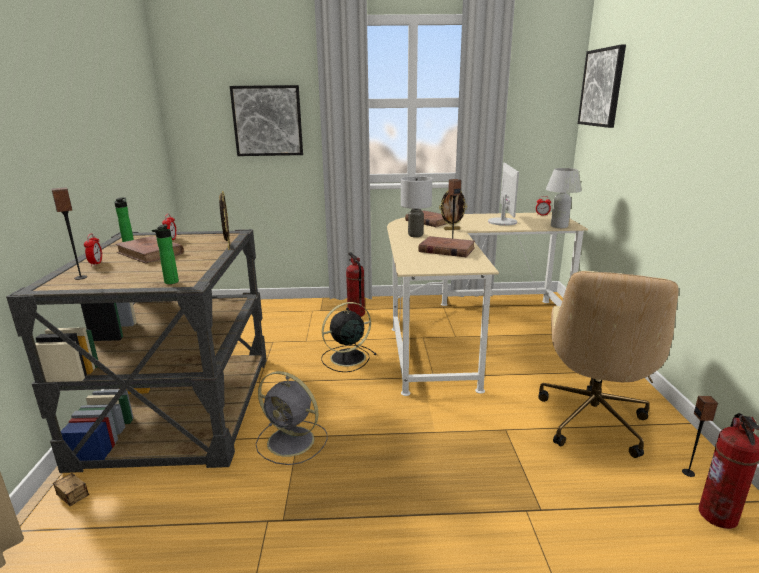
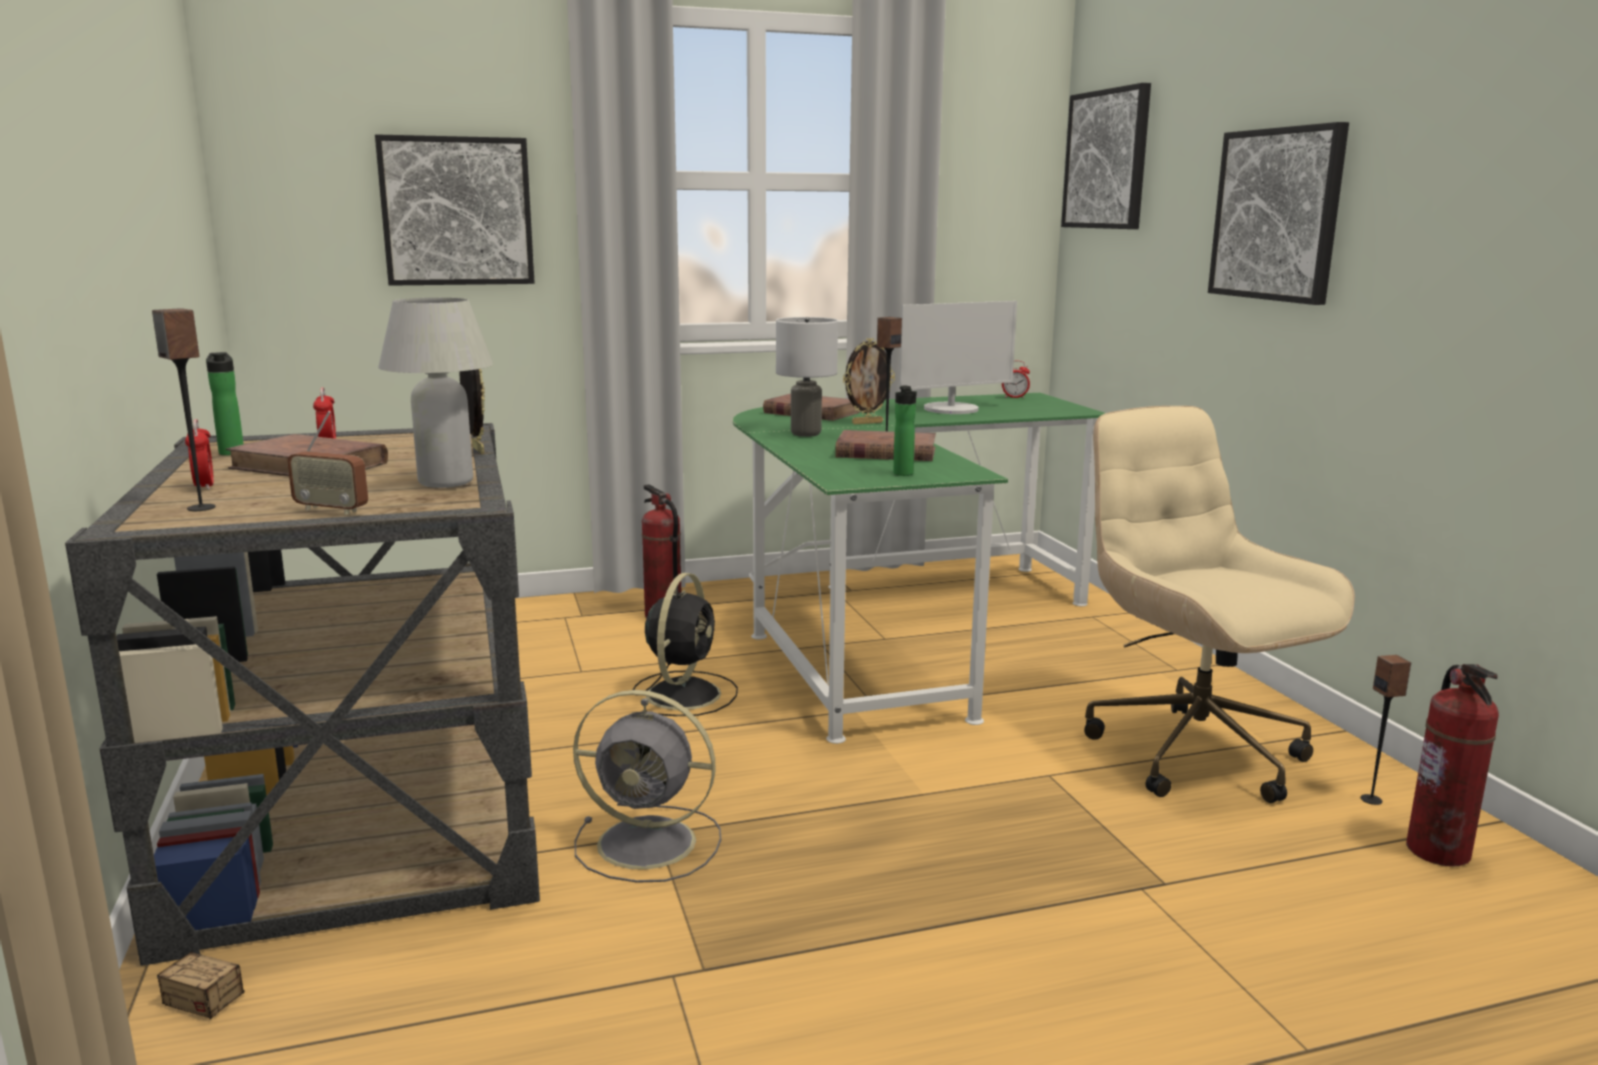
camera: 15 degrees left, 5 degrees down
bottle [152,224,179,284] -> bottle moved to [893,385,917,476]
black fan [321,302,377,372] -> black fan turned 150 degrees clockwise [633,573,738,716]
beige desk [387,212,588,396] -> green desk [733,393,1105,744]
monitor [488,163,519,226] -> monitor turned 75 degrees clockwise [899,301,1017,414]
beige office chair [539,271,678,458] -> beige office chair turned 150 degrees clockwise [1084,406,1355,803]
white table lamp [546,168,582,228] -> white table lamp moved to [378,298,493,488]
none -> radio [287,411,368,515]
none -> picture [1208,122,1349,305]

